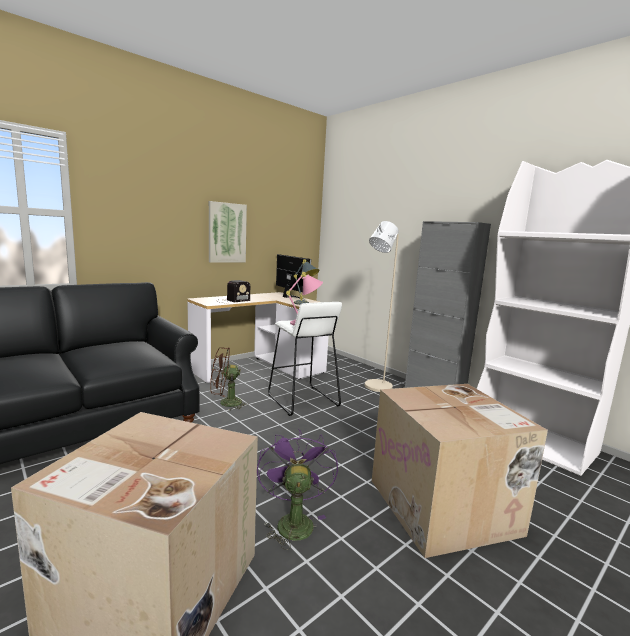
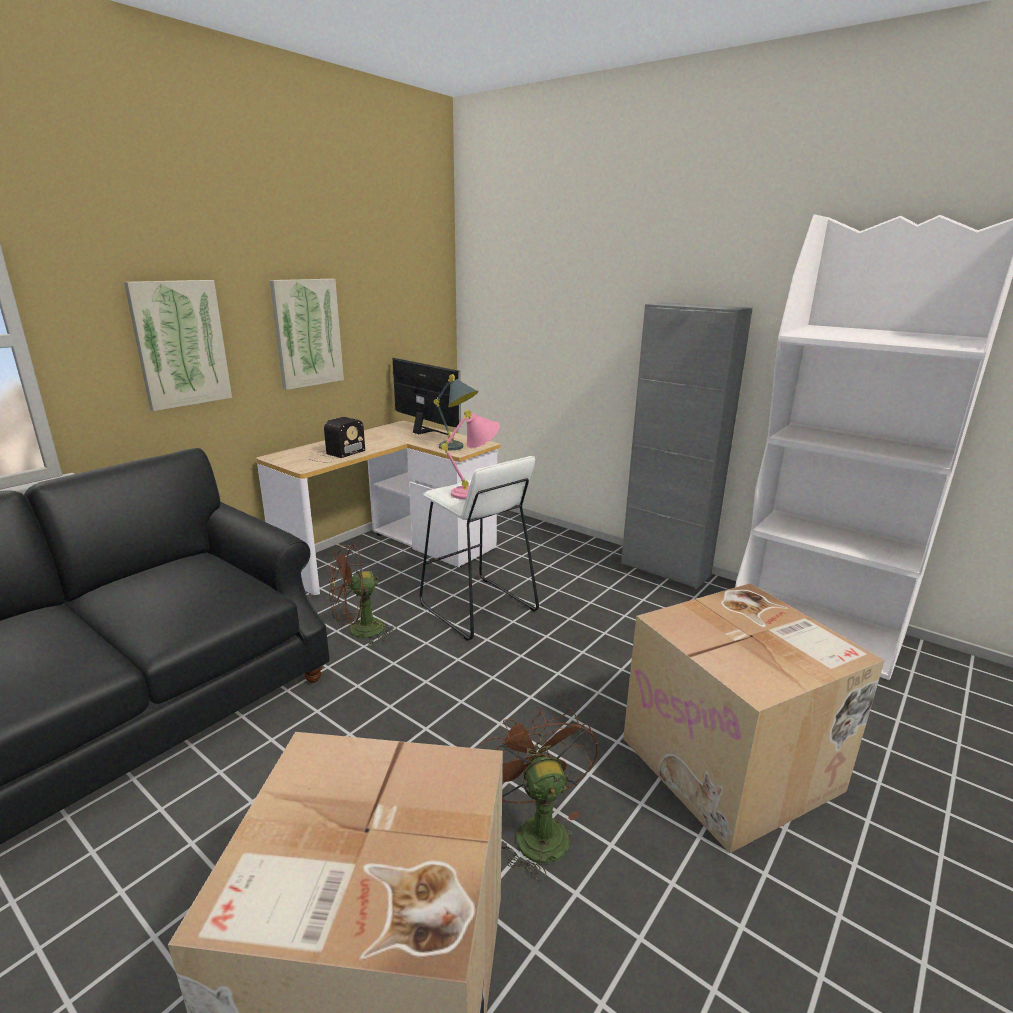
camera: 10 degrees left, 10 degrees up
purple fan [257,429,338,550] -> brown fan [481,707,598,881]
beige floor lamp [365,221,399,392] -> none
none -> picture [124,280,232,411]

